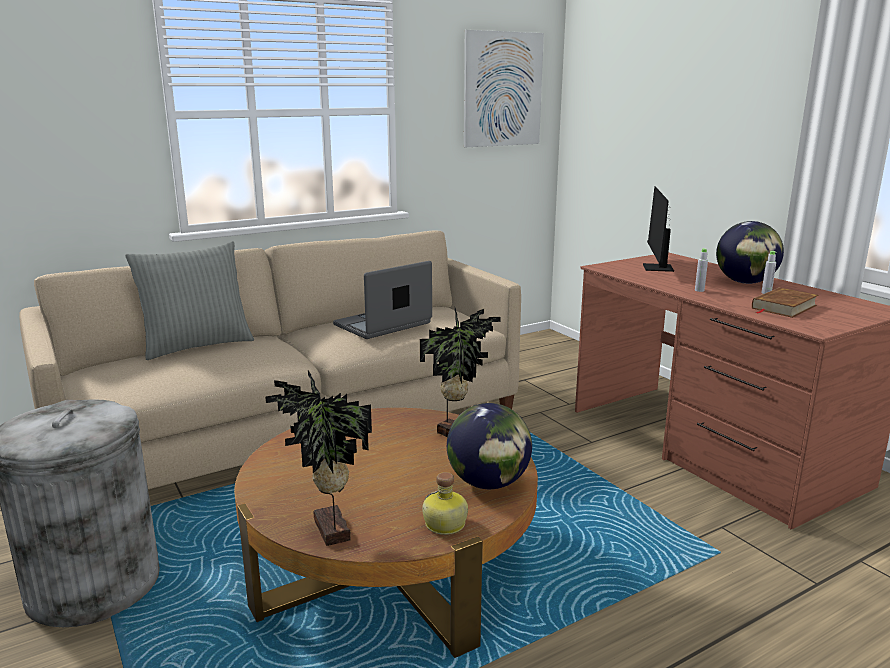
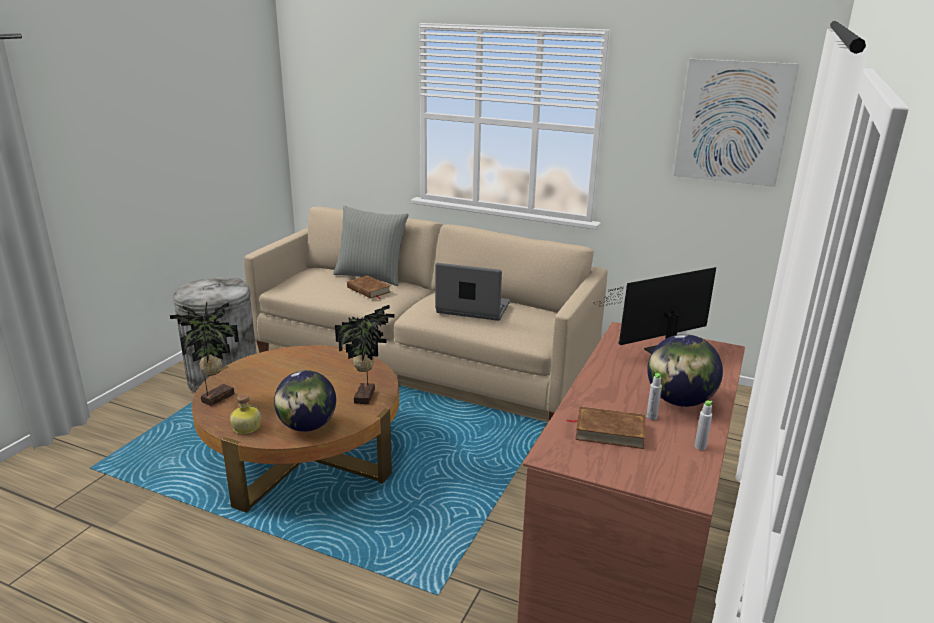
camera: 55 degrees right, 5 degrees up
grey bottle [695,248,708,292] -> grey bottle moved to [694,401,713,450]
none -> brown book [347,275,391,299]

